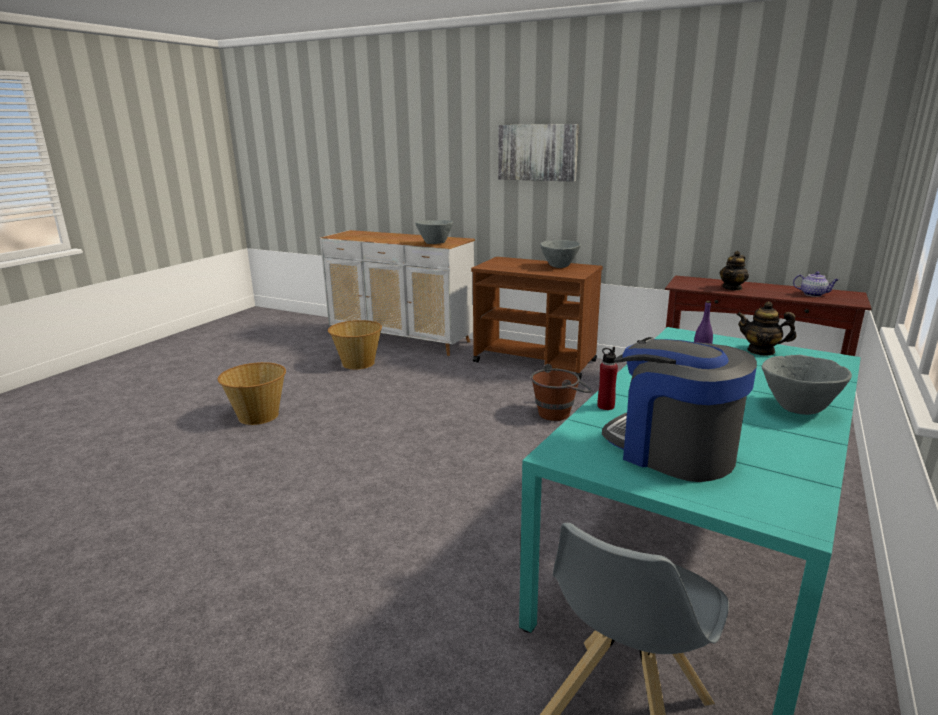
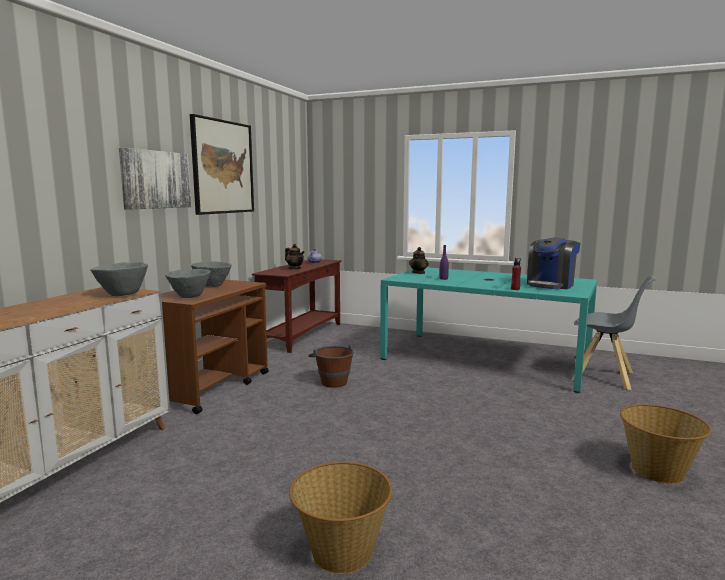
camera: 95 degrees left, 10 degrees down
basket [328,320,382,369] -> basket moved to [620,404,712,484]
grey bowl [762,355,852,415] -> grey bowl moved to [165,269,211,298]
none -> picture [190,114,254,215]

